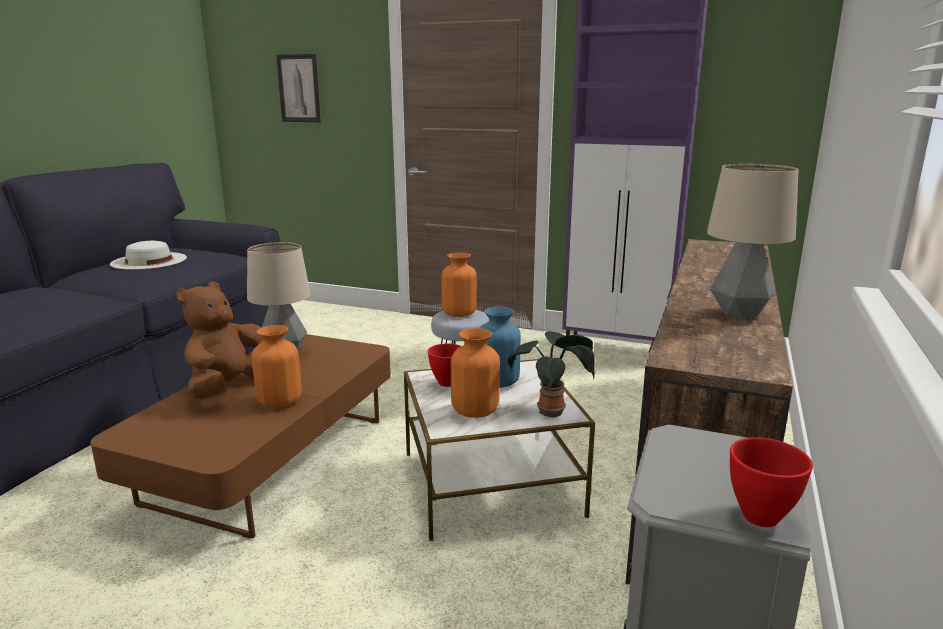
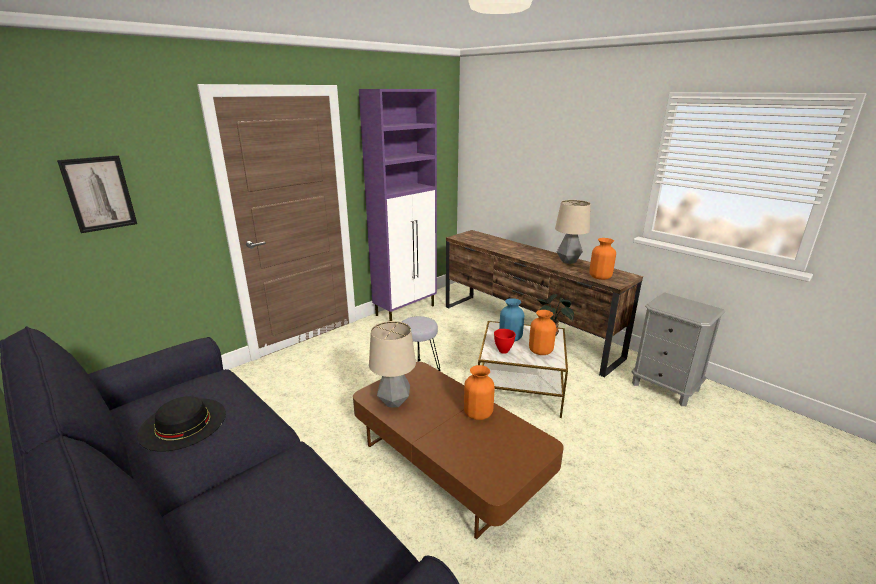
camera: 65 degrees left, 5 degrees up
white hat [110,241,187,270] -> black hat [137,396,226,452]
brown plush toy [176,282,263,399] -> none
orange vase [442,253,477,317] -> orange vase moved to [589,238,616,280]
red bowl [730,437,813,527] -> none

